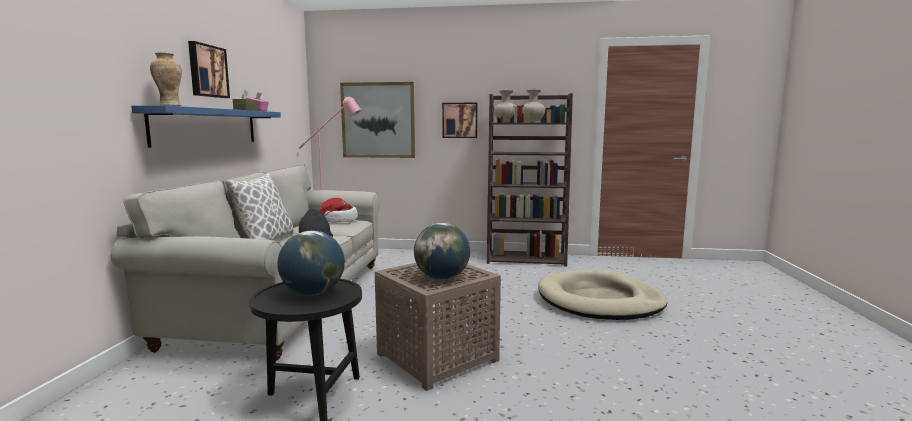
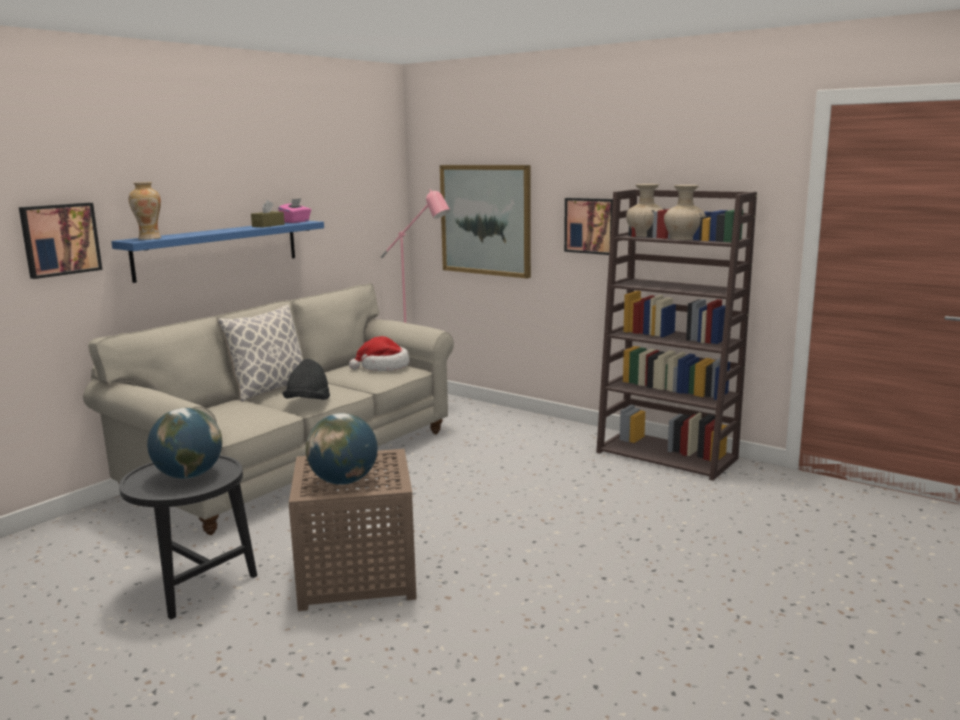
camera: 30 degrees right, 5 degrees up
picture [188,41,230,98] -> picture moved to [19,203,102,279]
beige dog bed [538,270,667,320] -> none

